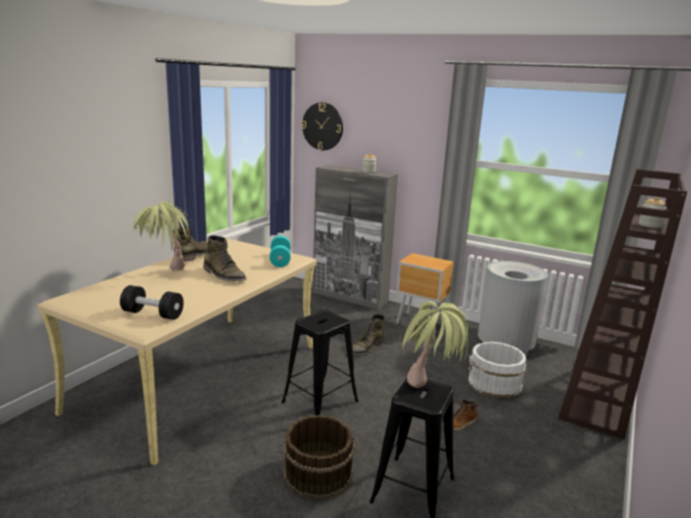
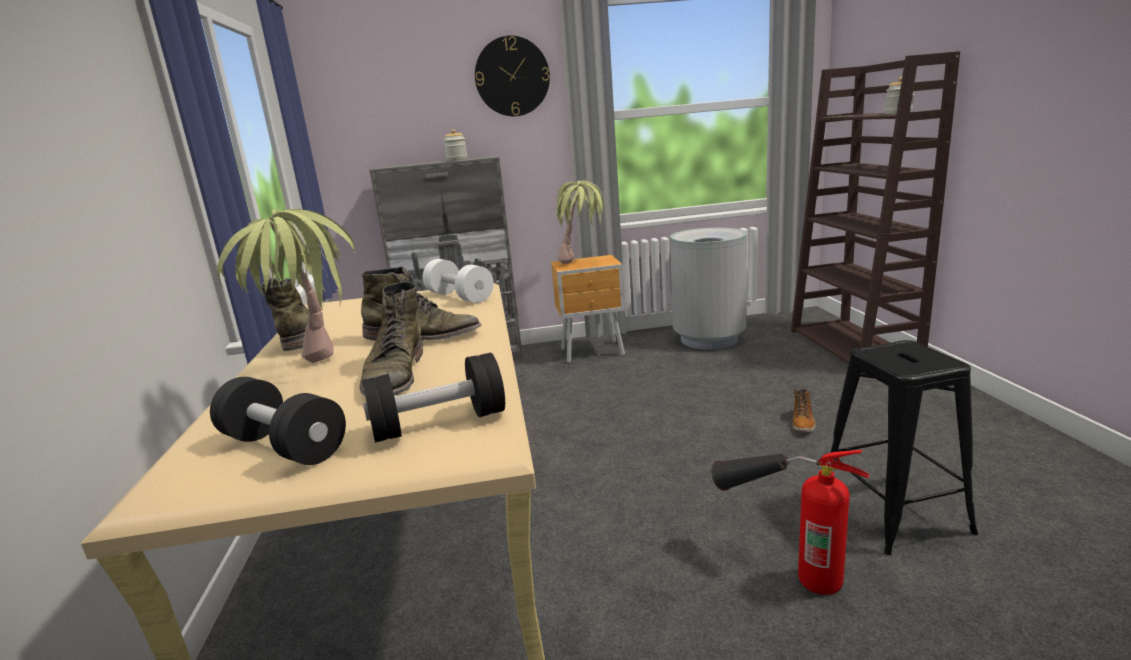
camera: 35 degrees left, 0 degrees up
turquoise dumbbell [270,236,291,267] -> white dumbbell [423,259,494,303]
black stool [282,310,358,415] -> none
brown bucket [283,415,355,500] -> fire extinguisher [711,450,870,595]
wall clock [302,102,343,150] -> wall clock moved to [475,36,550,116]
green boot [352,314,385,356] -> green boot moved to [359,281,423,396]
potted plant [400,301,468,388] -> potted plant moved to [554,180,605,264]
white bucket [468,342,527,398] -> none
none -> black dumbbell [210,377,346,465]

